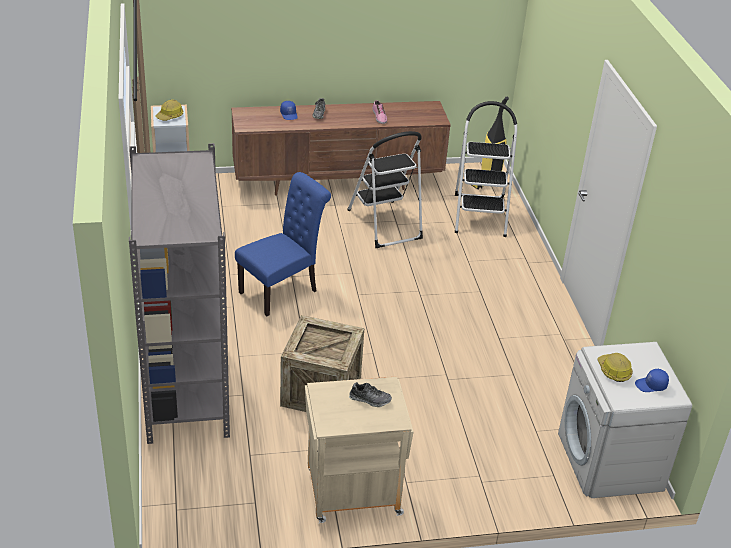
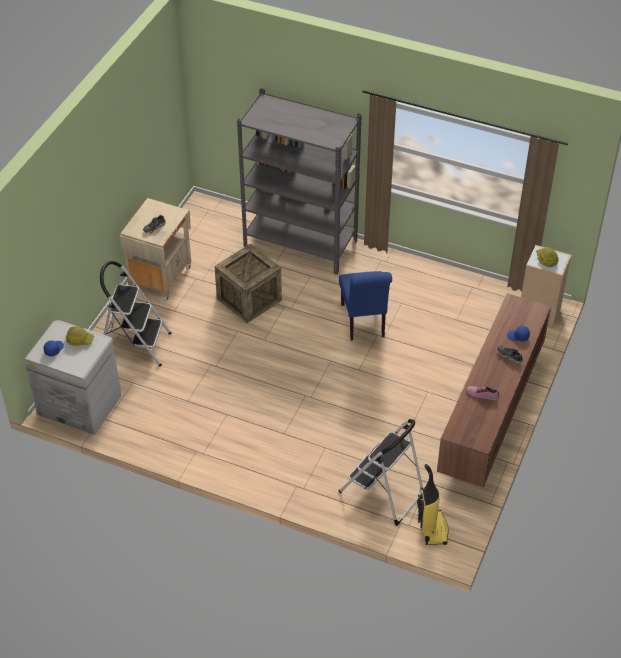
camera: 125 degrees right, 10 degrees up
step ladder [347,131,423,248] -> step ladder moved to [100,261,172,366]

